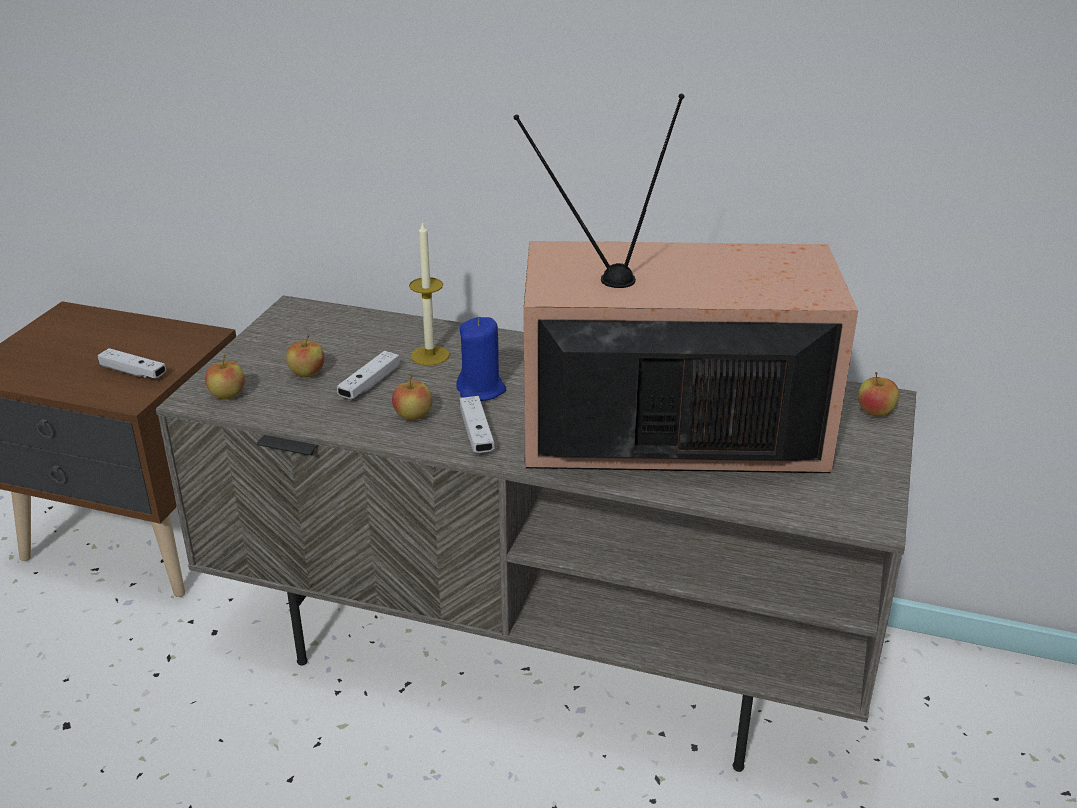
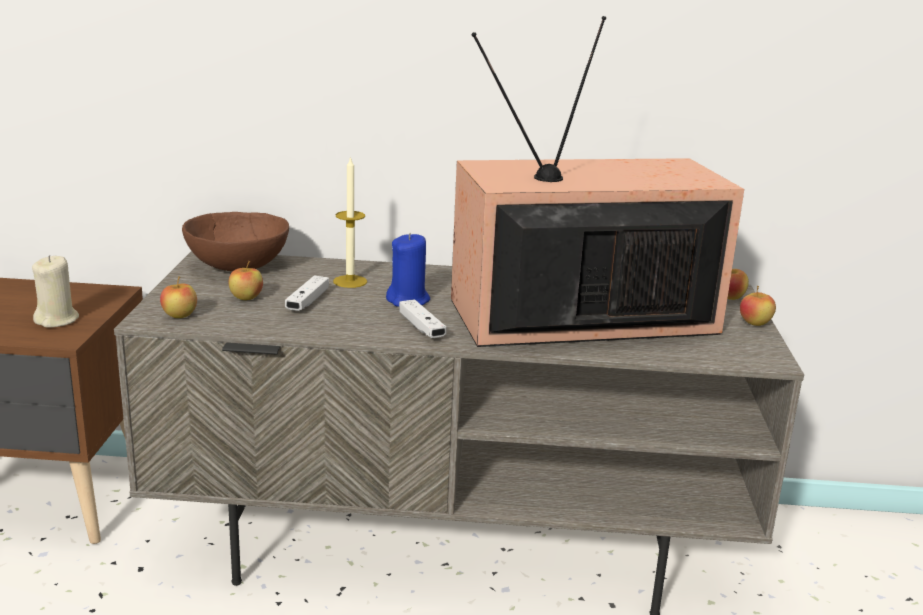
camera: 15 degrees left, 10 degrees down
white game controller [98,348,166,378] -> beige candle [32,255,79,328]
apple [392,374,432,420] -> apple moved to [740,286,776,326]
none -> brown bowl [182,212,289,271]

